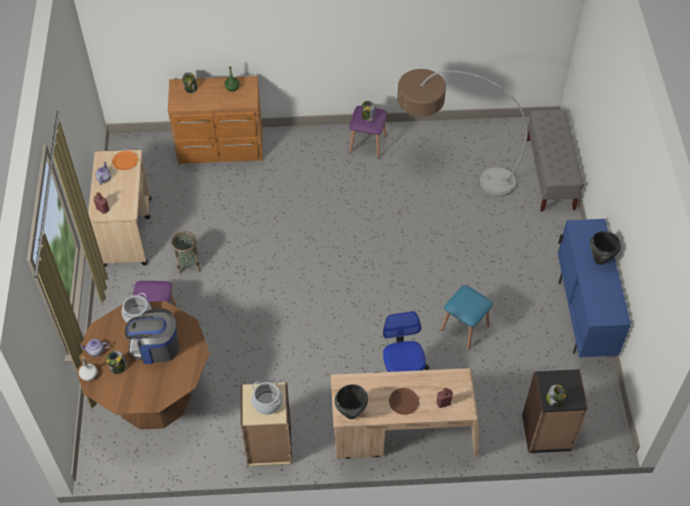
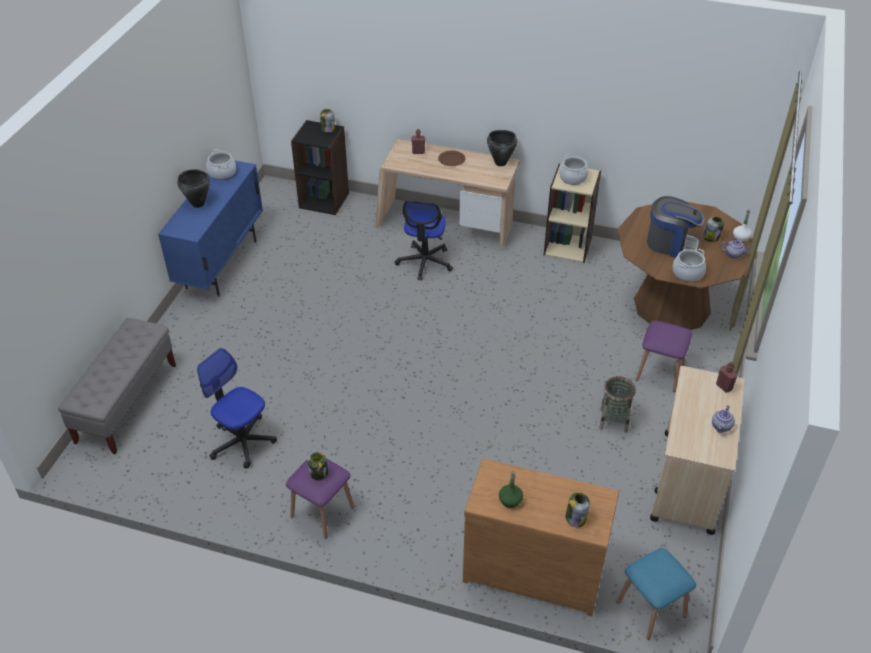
camera: 160 degrees left, 10 degrees down
orange plate [112,151,138,170] -> none
floor lamp [397,69,528,197] -> office chair [197,348,277,468]
blue stool [441,285,493,349] -> blue stool moved to [617,548,696,640]
none -> cooking pot [207,149,236,180]

